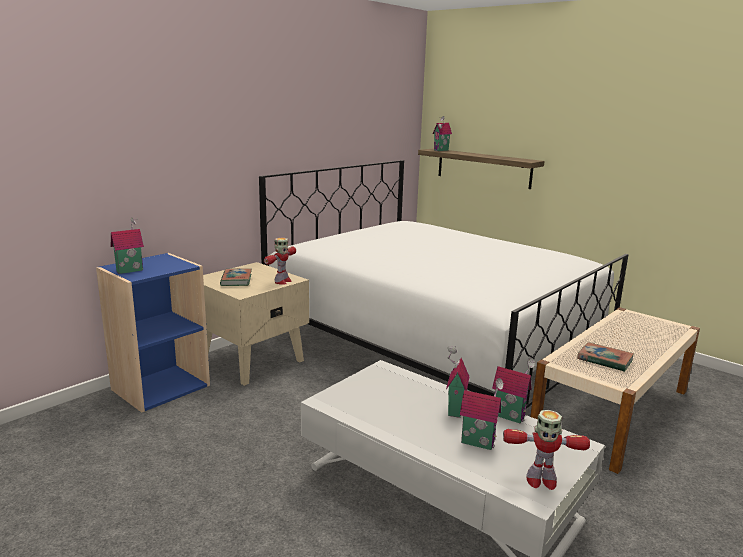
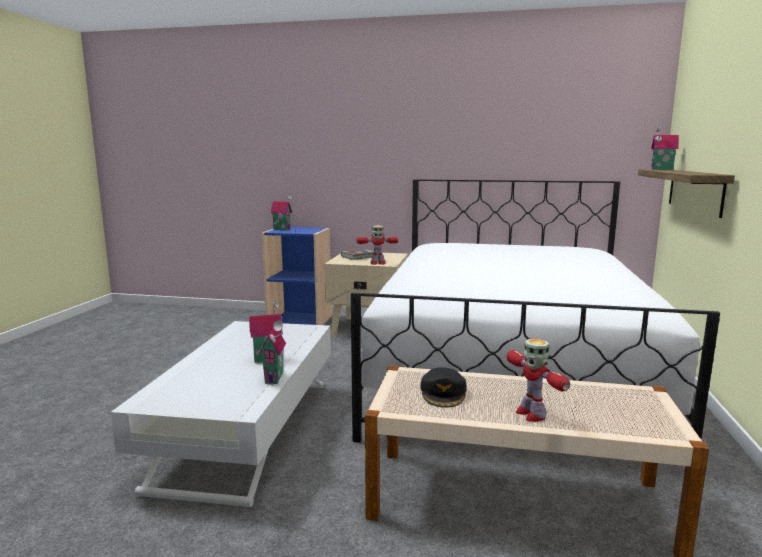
camera: 60 degrees right, 5 degrees down
toy house [460,378,505,450] -> none
toy robot [503,410,590,490] -> toy robot moved to [507,339,570,422]
book [577,342,634,372] -> black cap [421,367,467,408]

